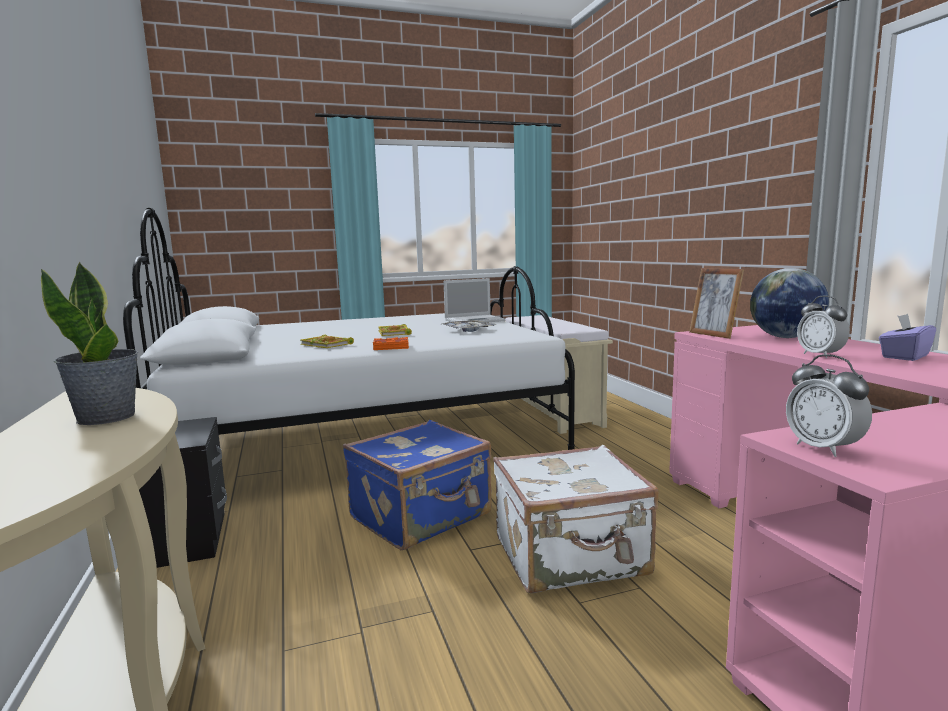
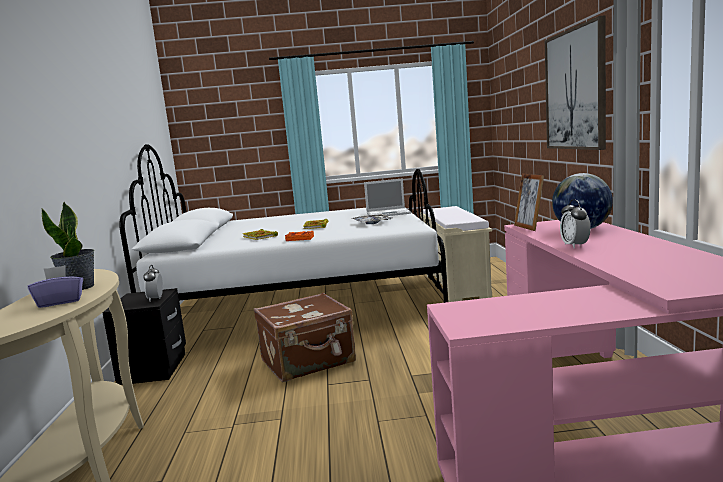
camera: 15 degrees right, 0 degrees up
blue suitcase [343,420,492,550] -> brown suitcase [254,293,356,382]
white suitcase [493,445,659,593] -> none
alarm clock [786,354,872,457] -> alarm clock moved to [143,265,163,301]
purple tissue box [879,314,936,361] -> purple tissue box moved to [28,265,83,308]
none -> picture [545,15,606,150]

